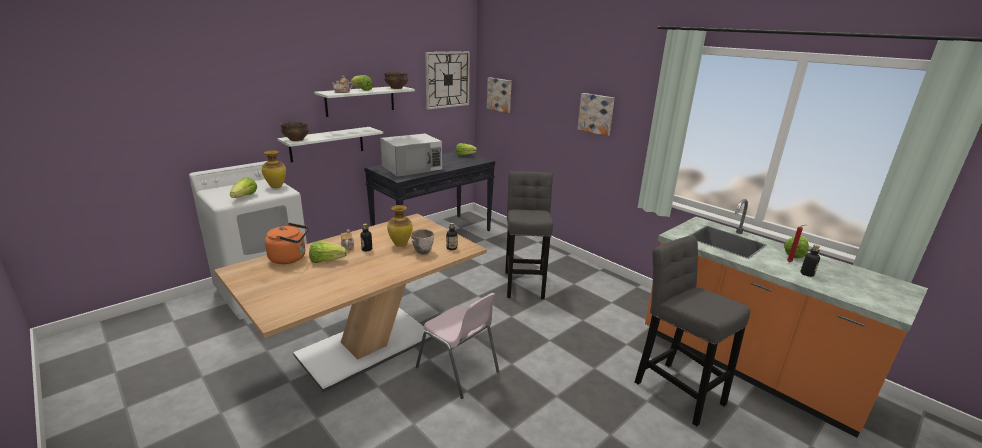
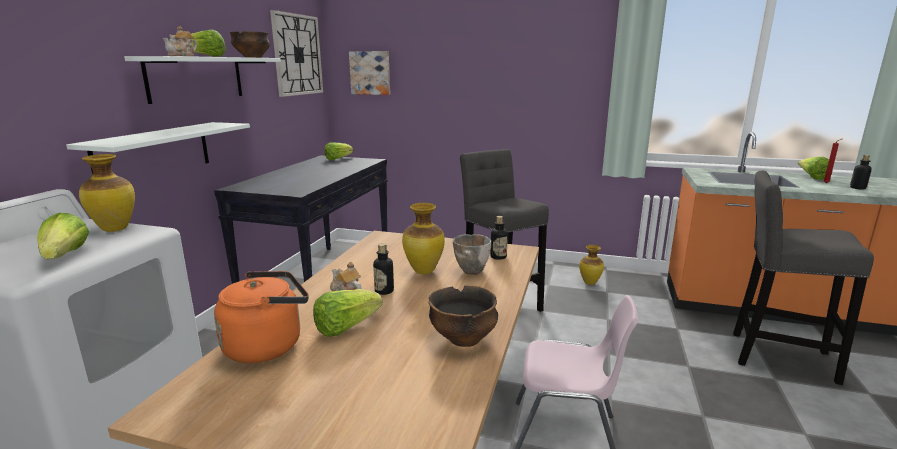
camera: 30 degrees left, 5 degrees down
bowl [280,121,309,141] -> bowl moved to [428,285,498,347]
white microwave [380,134,442,176] -> none
picture [578,93,615,136] -> none
none -> vase [579,245,604,285]

